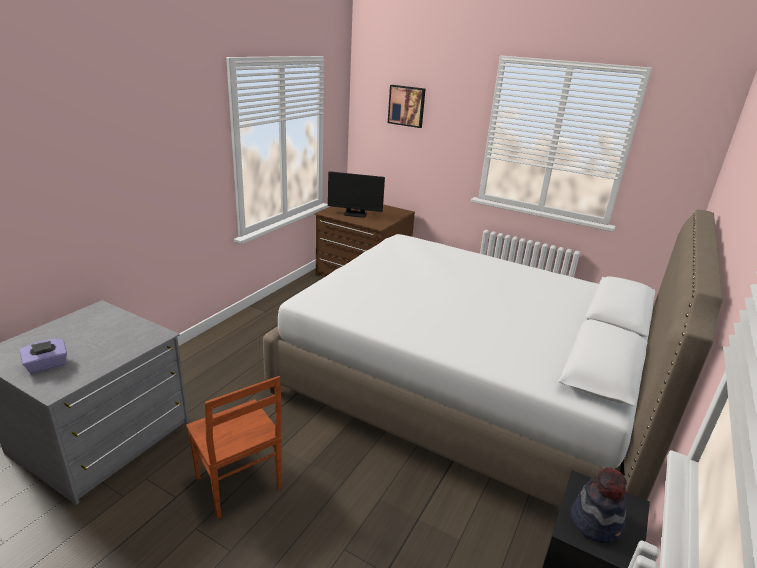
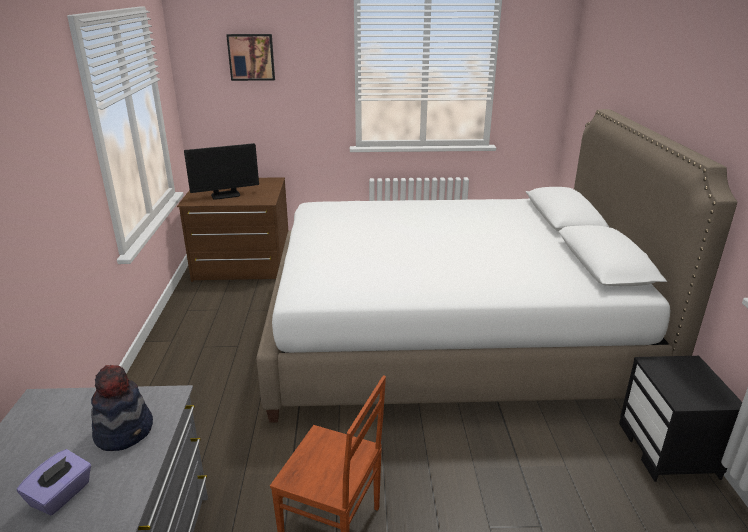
camera: 30 degrees left, 0 degrees up
hat [571,467,627,543] -> hat moved to [91,365,153,451]

